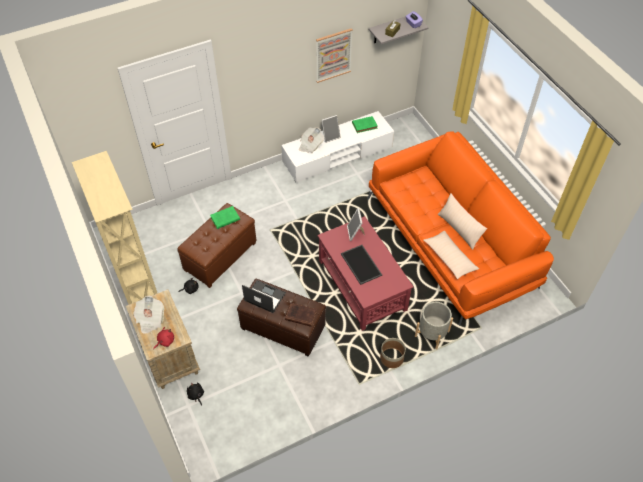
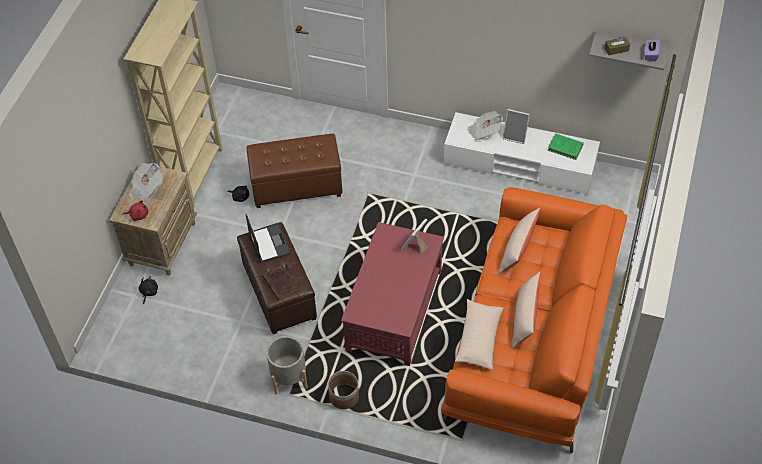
camera: 45 degrees right, 0 degrees up
green book [210,206,240,229] -> none
picture [316,28,353,83] -> none
tray [341,245,382,285] -> none
grey planter [415,302,453,350] -> grey planter moved to [266,336,308,394]
none -> beige pillow [498,208,540,275]

